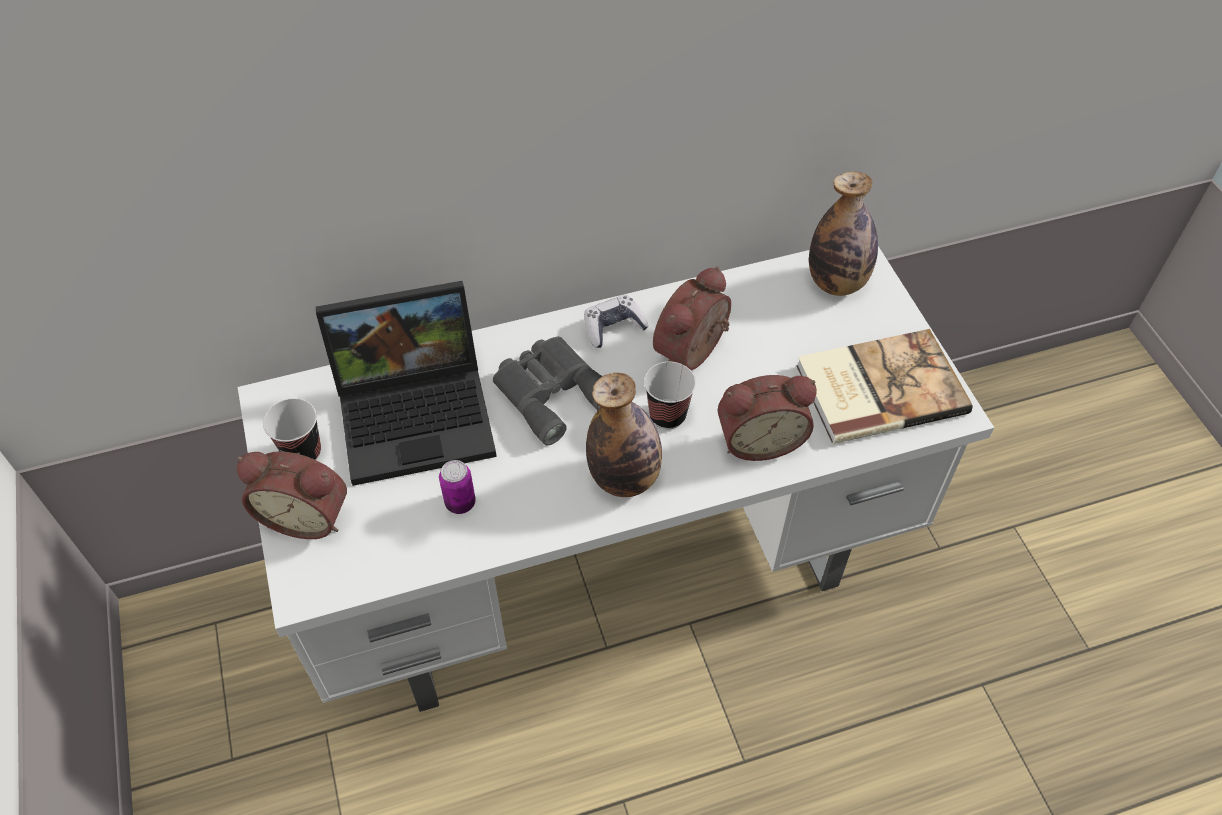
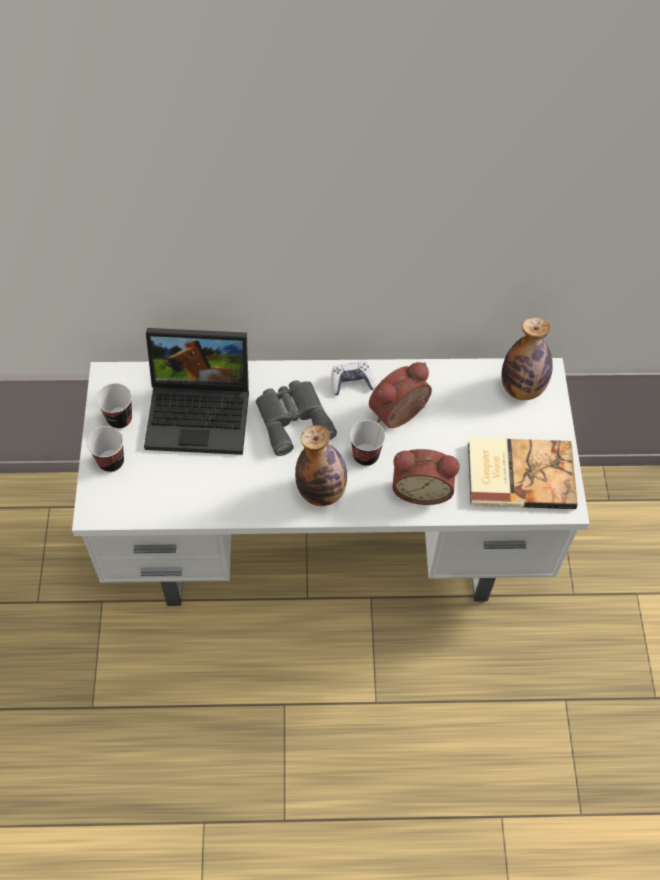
camera: 15 degrees right, 5 degrees up
alarm clock [237,451,347,539] -> cup [87,426,124,472]
can [439,460,476,514] -> none

